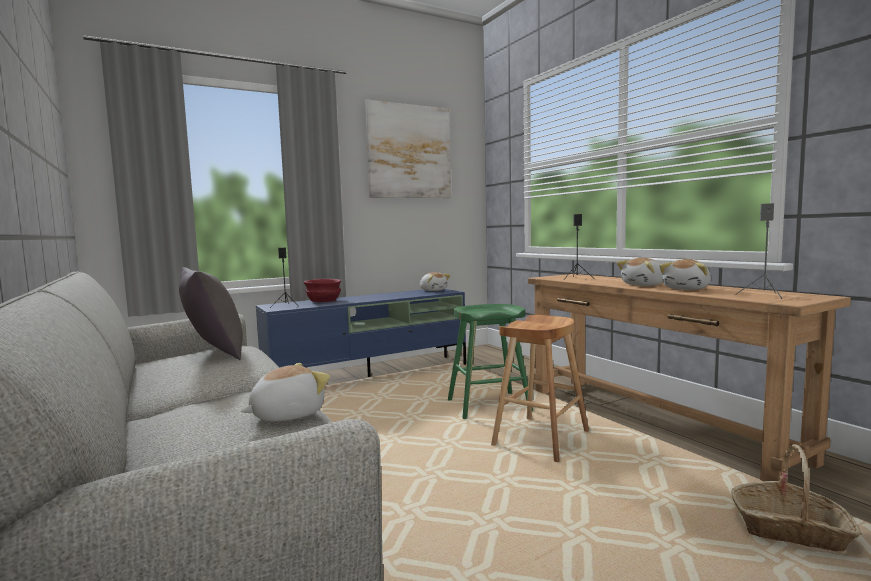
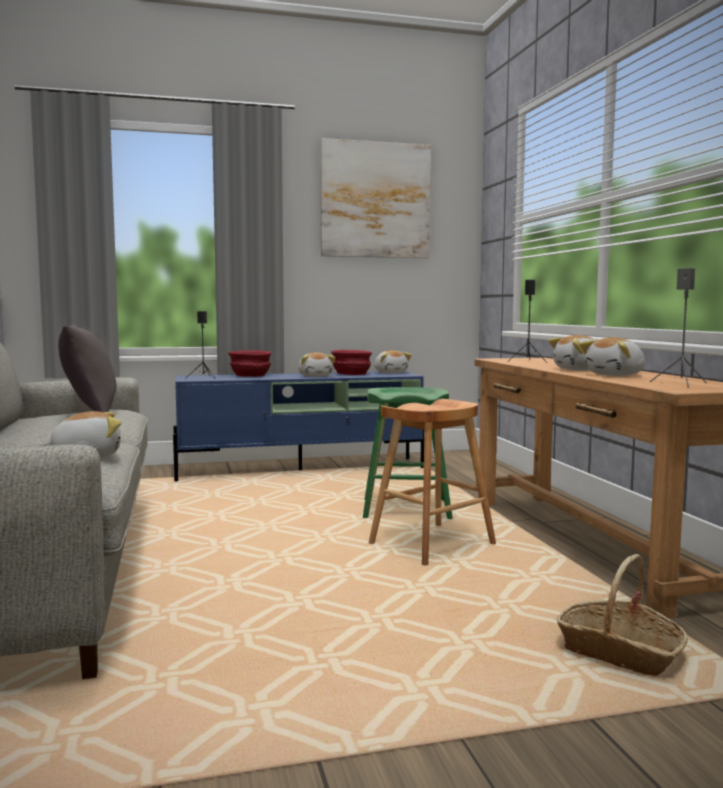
camera: 15 degrees right, 0 degrees up
none -> plush toy [298,352,335,377]
none -> red bowl [331,350,372,375]

